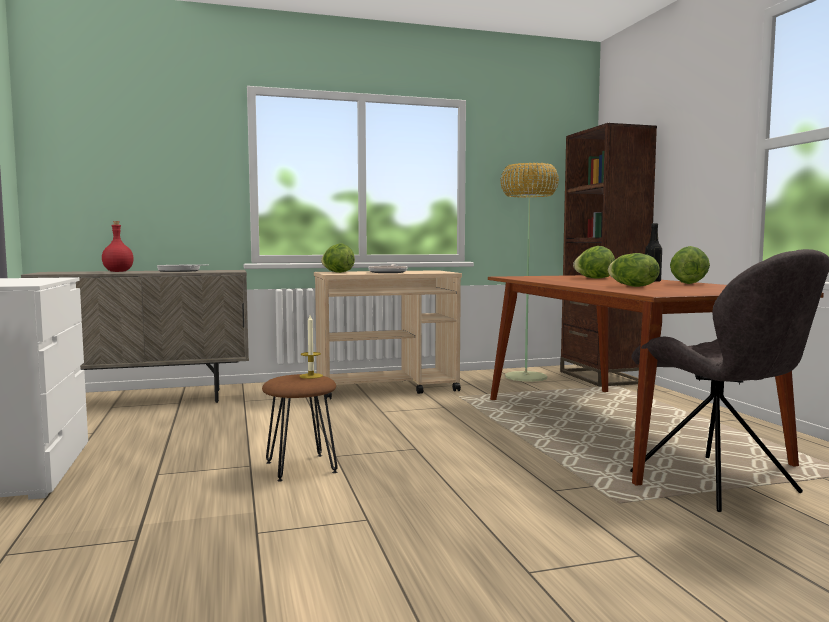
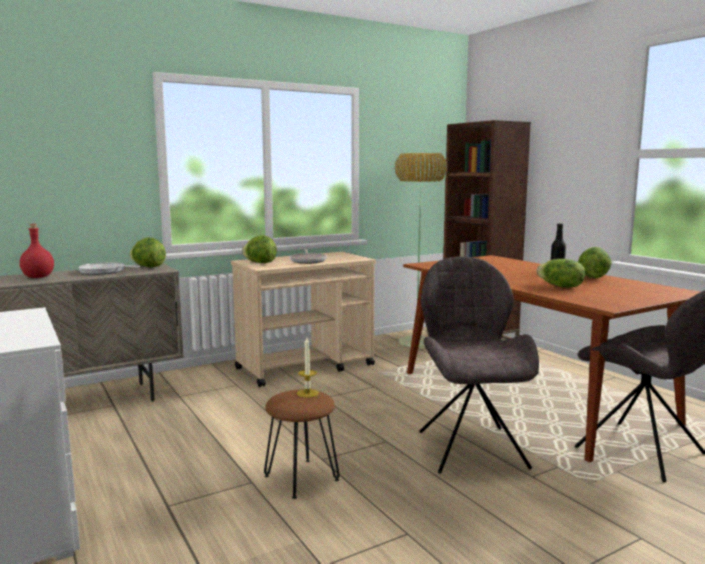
camera: 15 degrees left, 5 degrees up
lettuce [573,246,615,279] -> lettuce moved to [129,237,166,267]
none -> grey chair [419,256,539,474]

